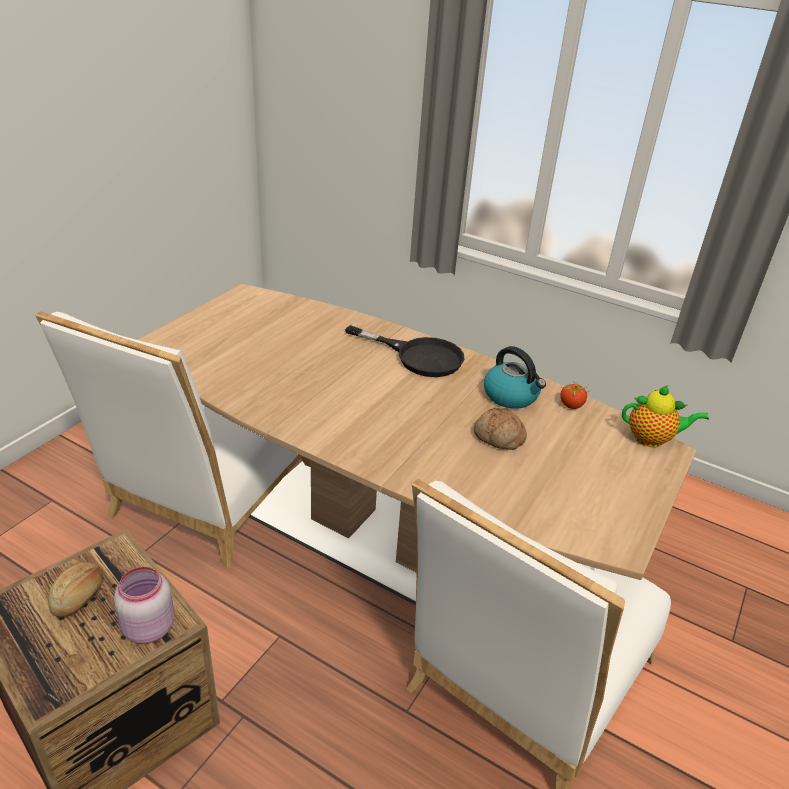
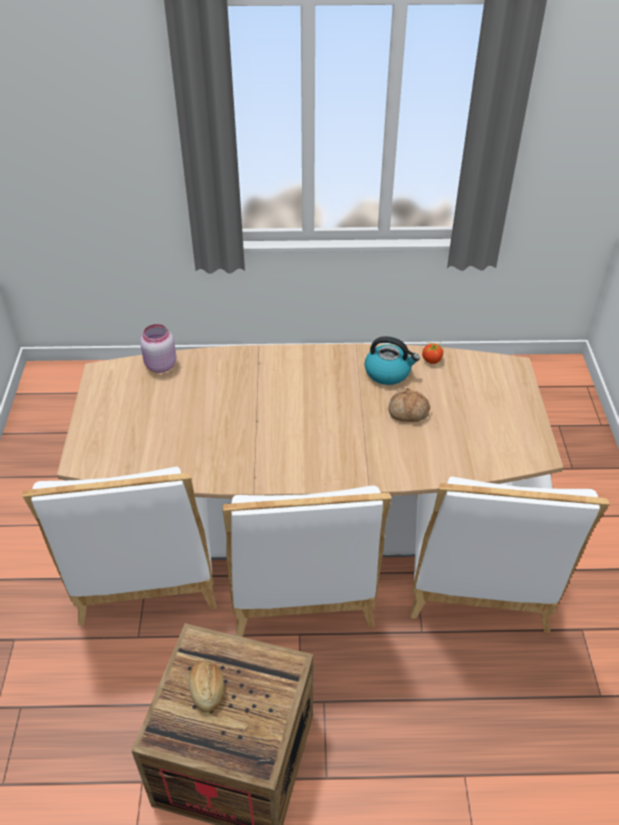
camera: 30 degrees left, 10 degrees up
pink jar [114,567,175,644] -> pink jar moved to [140,324,177,373]
black frying pan [345,325,464,377] -> none
teapot [622,385,709,447] -> none
none -> white chair [222,485,392,637]

